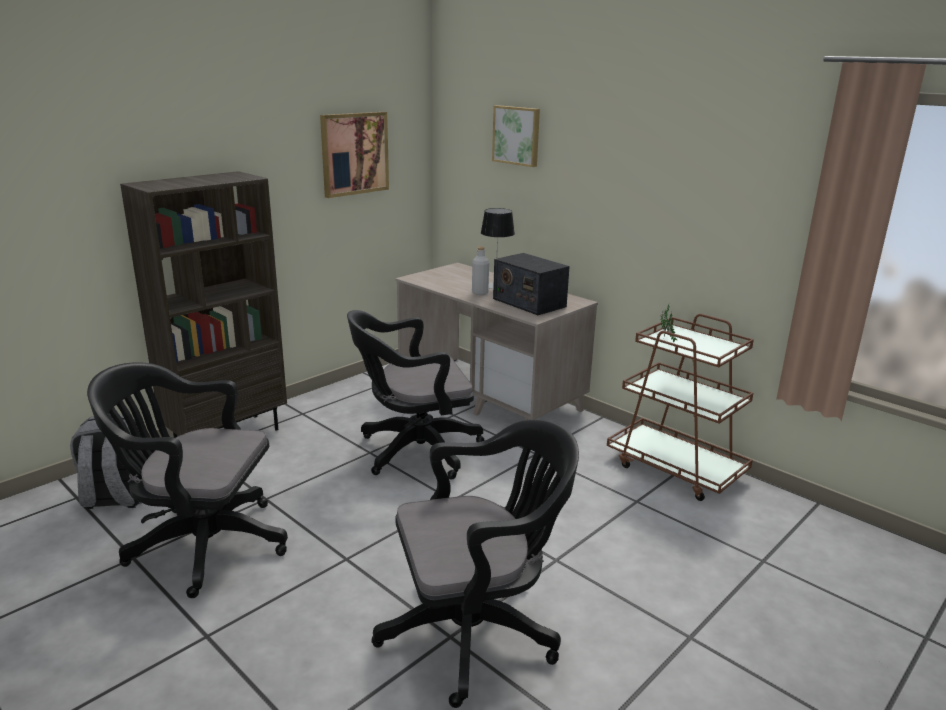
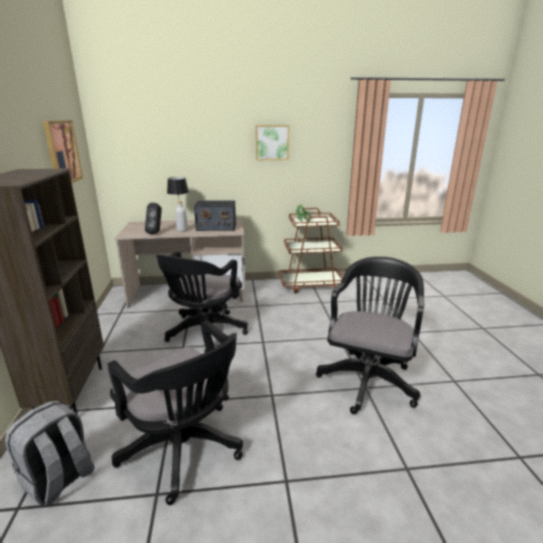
camera: 50 degrees left, 0 degrees up
black office chair [87,362,288,598] -> black office chair turned 90 degrees counterclockwise [108,321,243,505]
picture [492,105,540,167] -> picture moved to [256,125,289,160]
none -> black speaker [145,203,162,234]

